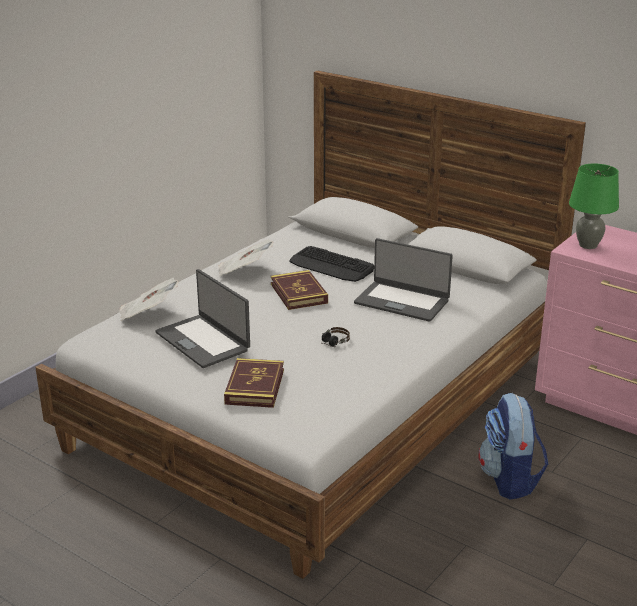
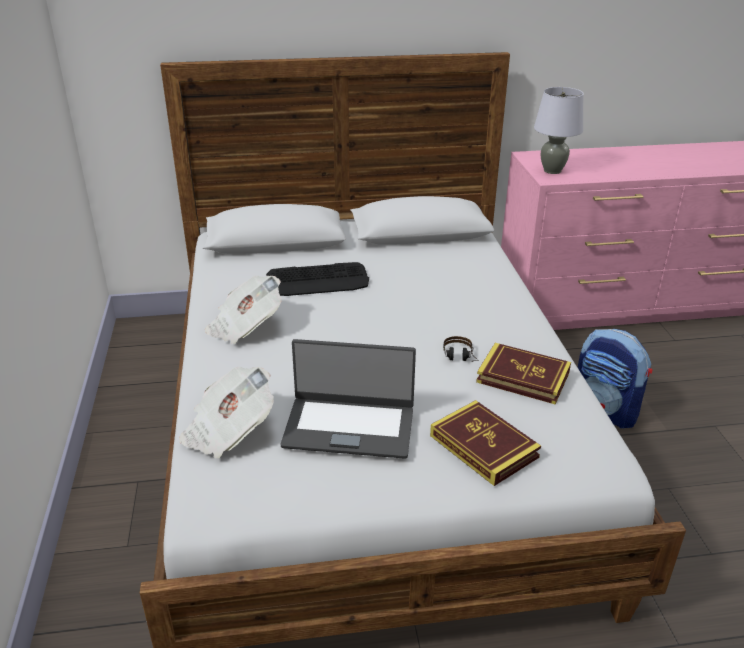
camera: 45 degrees left, 5 degrees up
book [271,270,328,310] -> book moved to [476,343,571,404]
laptop [354,238,453,322] -> none
green table lamp [569,164,619,249] -> grey table lamp [534,87,584,174]

